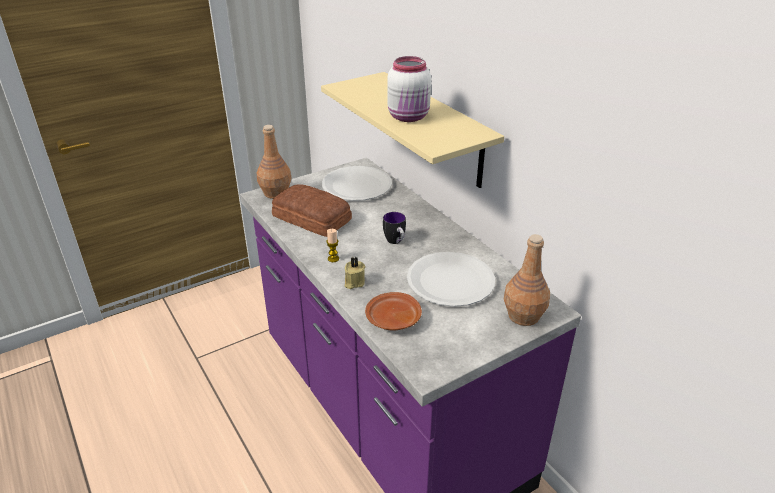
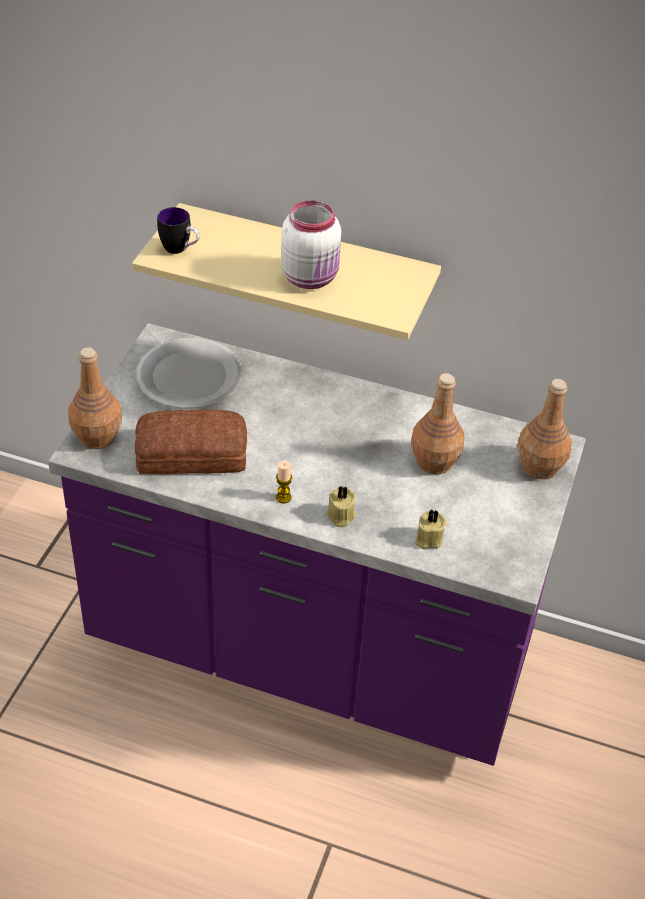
camera: 40 degrees left, 10 degrees up
brown plate [365,292,422,331] -> beige candle [415,510,447,549]
mug [383,212,406,244] -> mug moved to [157,207,200,254]
white plate [407,252,495,307] -> brown bottle [411,373,465,474]

